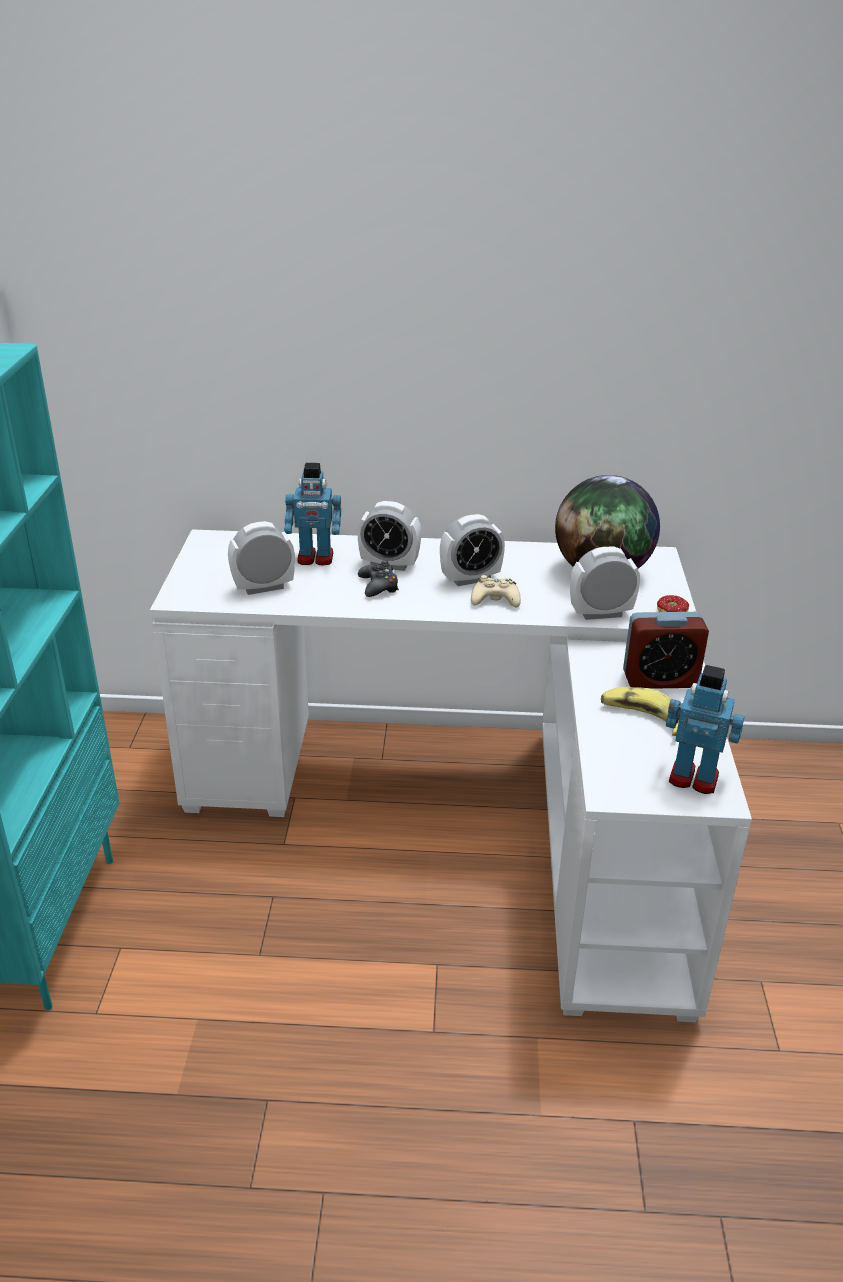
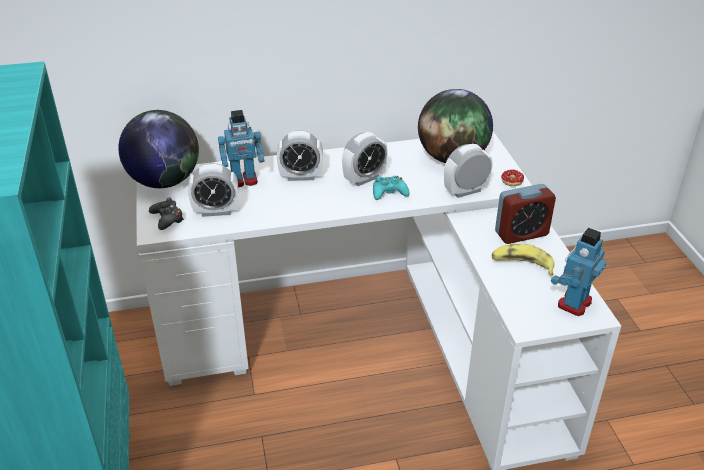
camera: 15 degrees left, 5 degrees up
alarm clock [228,521,295,595] -> alarm clock turned 150 degrees counterclockwise [188,163,238,217]
black game controller [358,560,399,597] -> black game controller moved to [149,198,184,230]
beige game controller [471,575,521,607] -> turquoise game controller [373,176,410,200]
toy robot [666,665,744,794] -> toy robot turned 60 degrees counterclockwise [551,228,606,316]
none -> globe [118,110,199,188]

